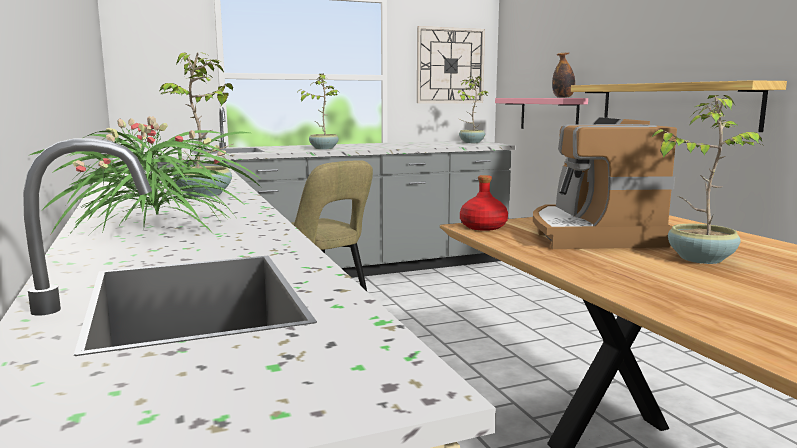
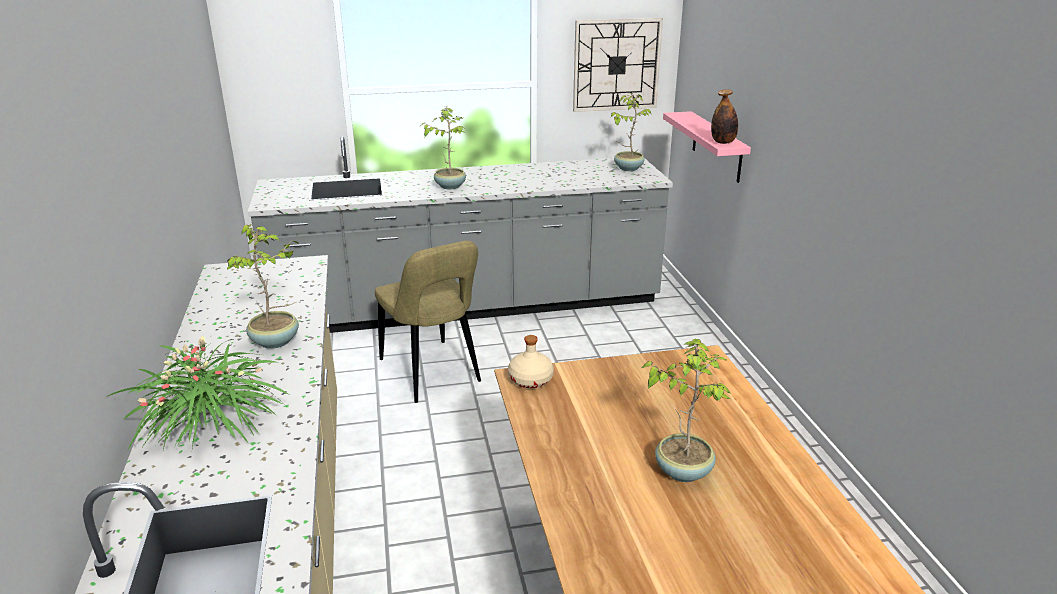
camera: 10 degrees right, 15 degrees up
red bottle [460,175,508,231] -> beige bottle [508,335,554,388]
coffee machine [533,117,677,249] -> none
shelf [571,80,787,132] -> none

